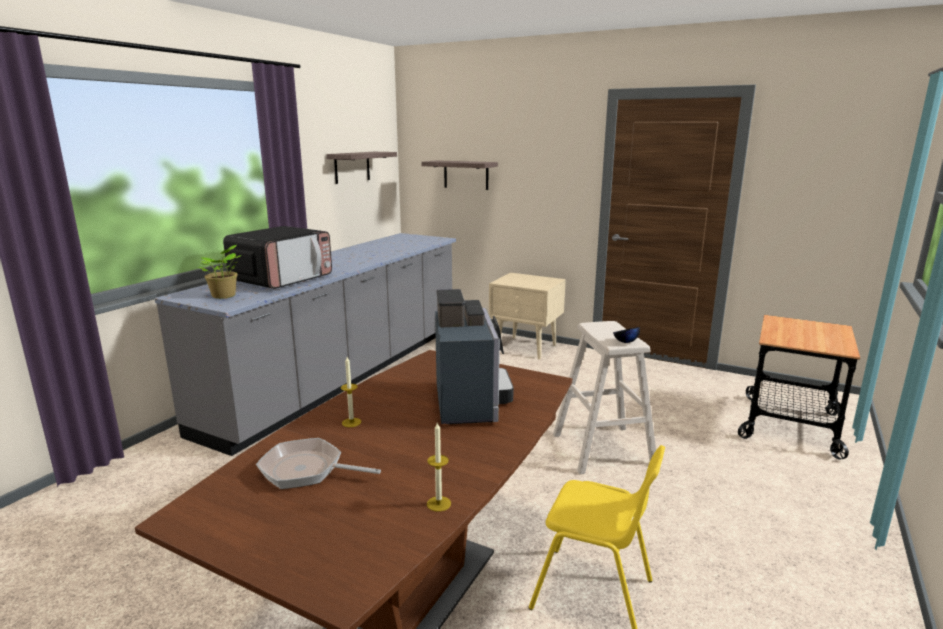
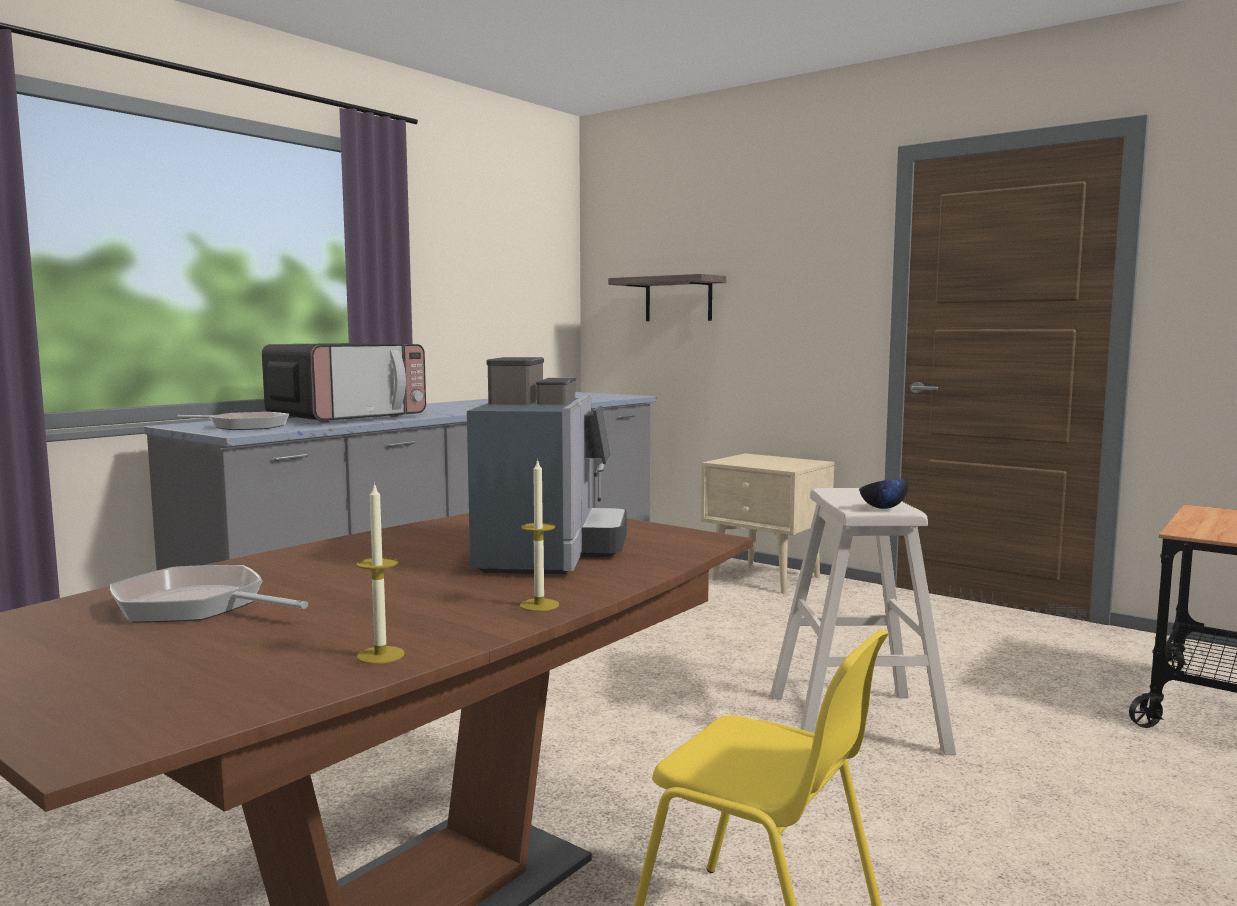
camera: 10 degrees right, 10 degrees down
potted plant [198,245,242,299] -> frying pan [177,412,289,430]
shelf [326,152,397,184] -> none
candle [341,357,361,427] -> candle moved to [520,458,559,611]

